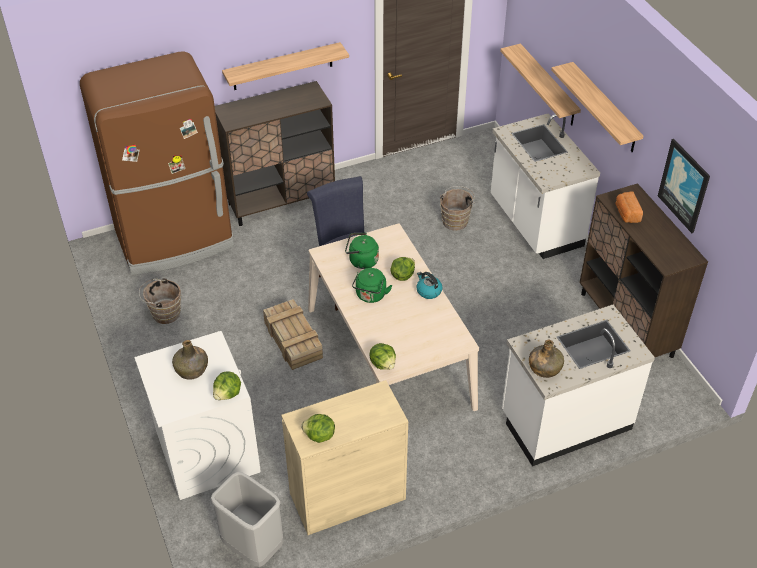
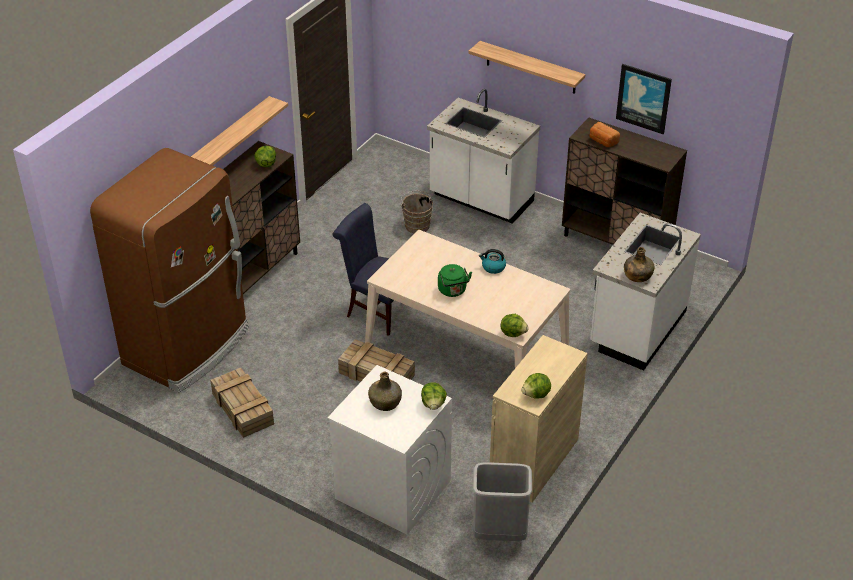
camera: 35 degrees left, 5 degrees down
brown bucket [139,277,181,324] -> crate [210,368,274,438]
green kettle [345,233,379,269] -> none
lettuce [390,257,415,281] -> lettuce moved to [254,146,276,167]
shelf [500,44,581,125] -> none

